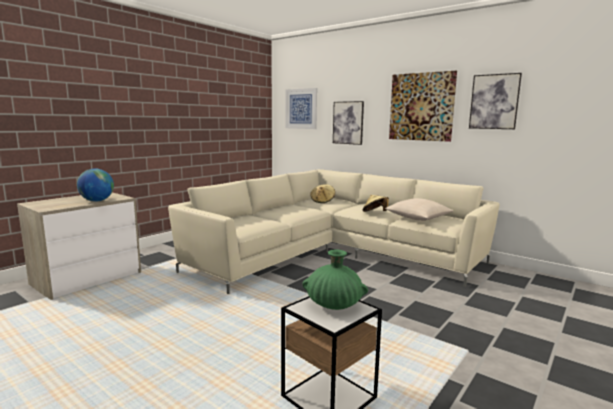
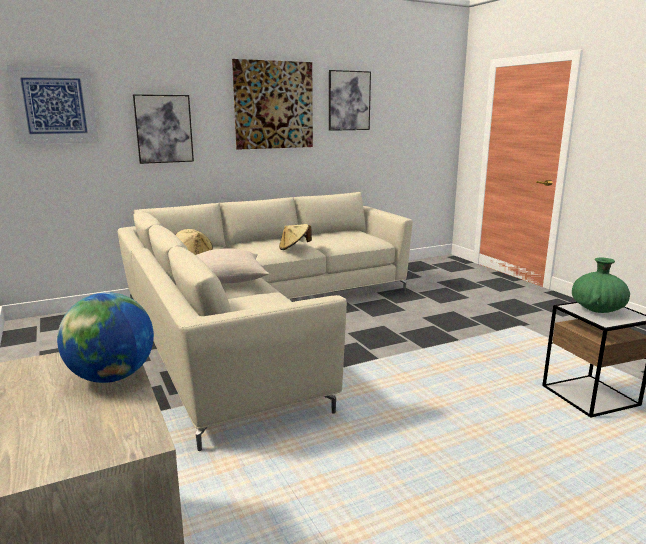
camera: 65 degrees left, 5 degrees up
beige pillow [385,198,453,221] -> beige pillow moved to [196,248,269,284]

